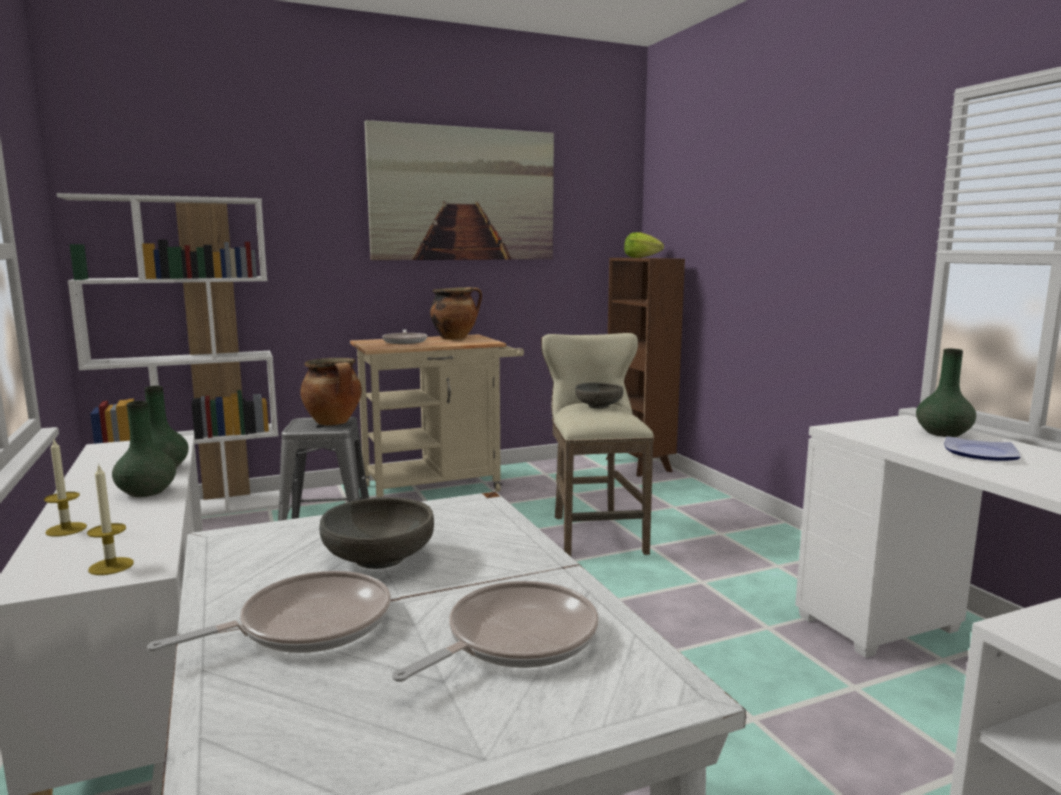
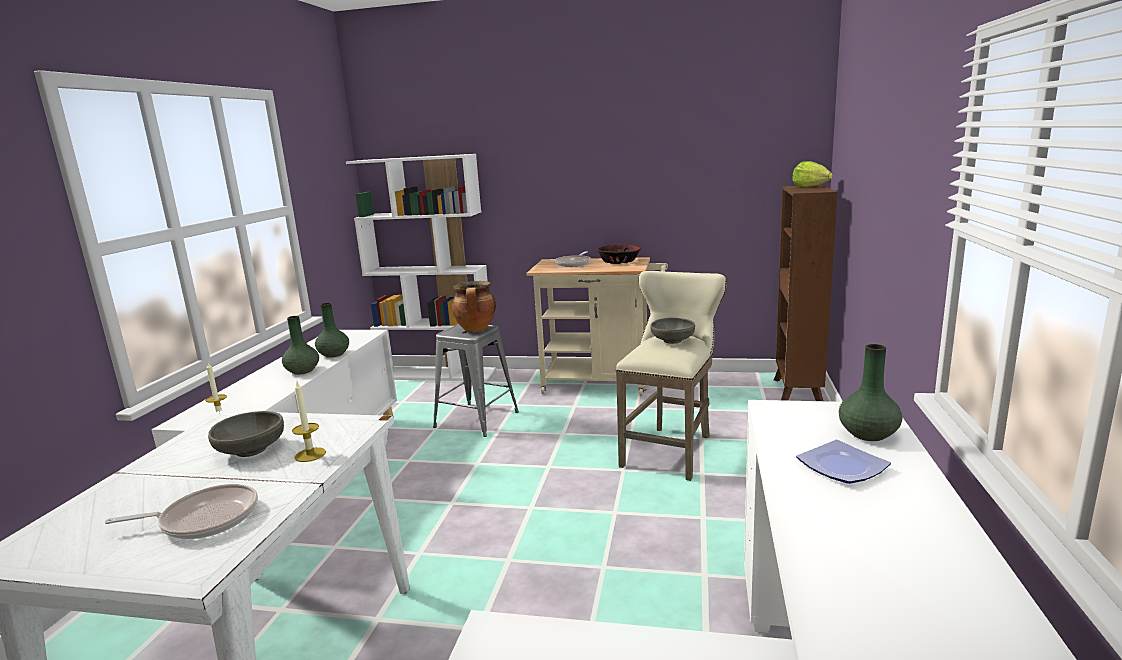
camera: 35 degrees right, 5 degrees up
candle [44,440,87,536] -> candle moved to [292,382,326,462]
frying pan [147,571,391,653] -> none
picture [365,120,554,260] -> none
cooking pot [430,287,482,340] -> bowl [597,244,641,264]

